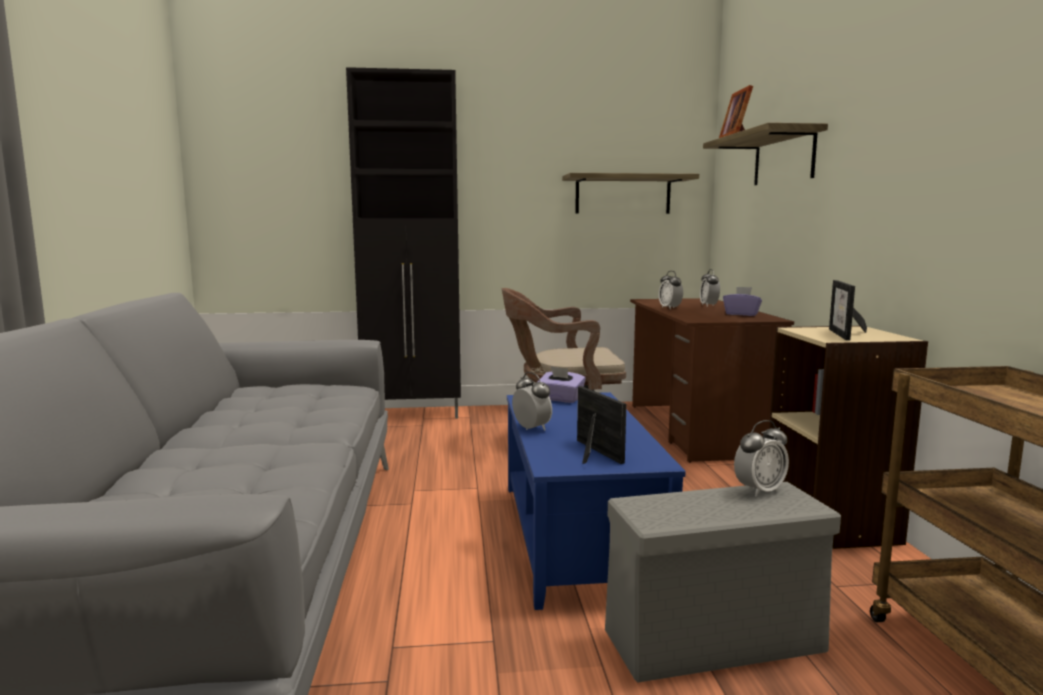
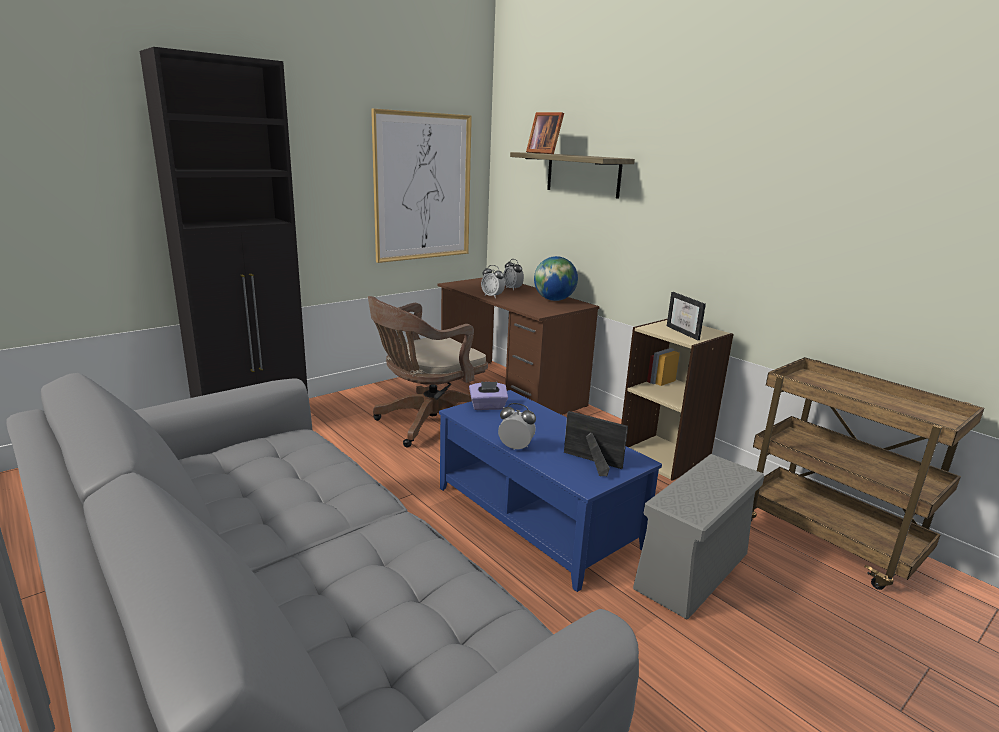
camera: 35 degrees left, 10 degrees up
shelf [562,173,699,214] -> picture [371,109,472,263]
purple tissue box [723,287,762,316] -> globe [534,256,578,301]
alarm clock [734,420,789,497] -> none

